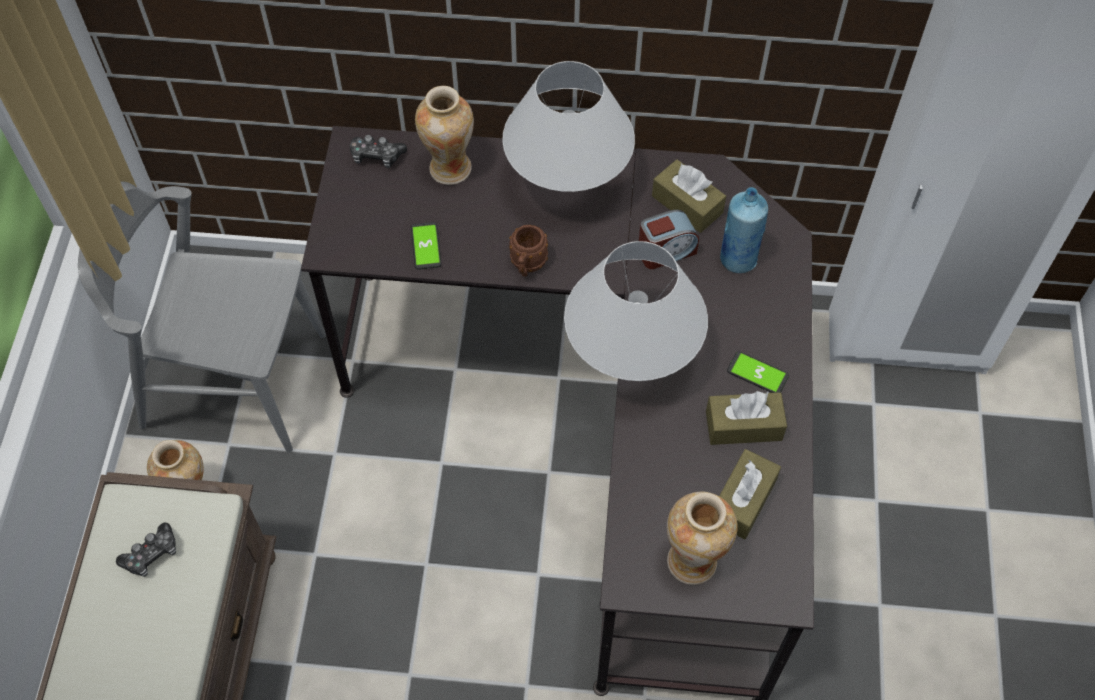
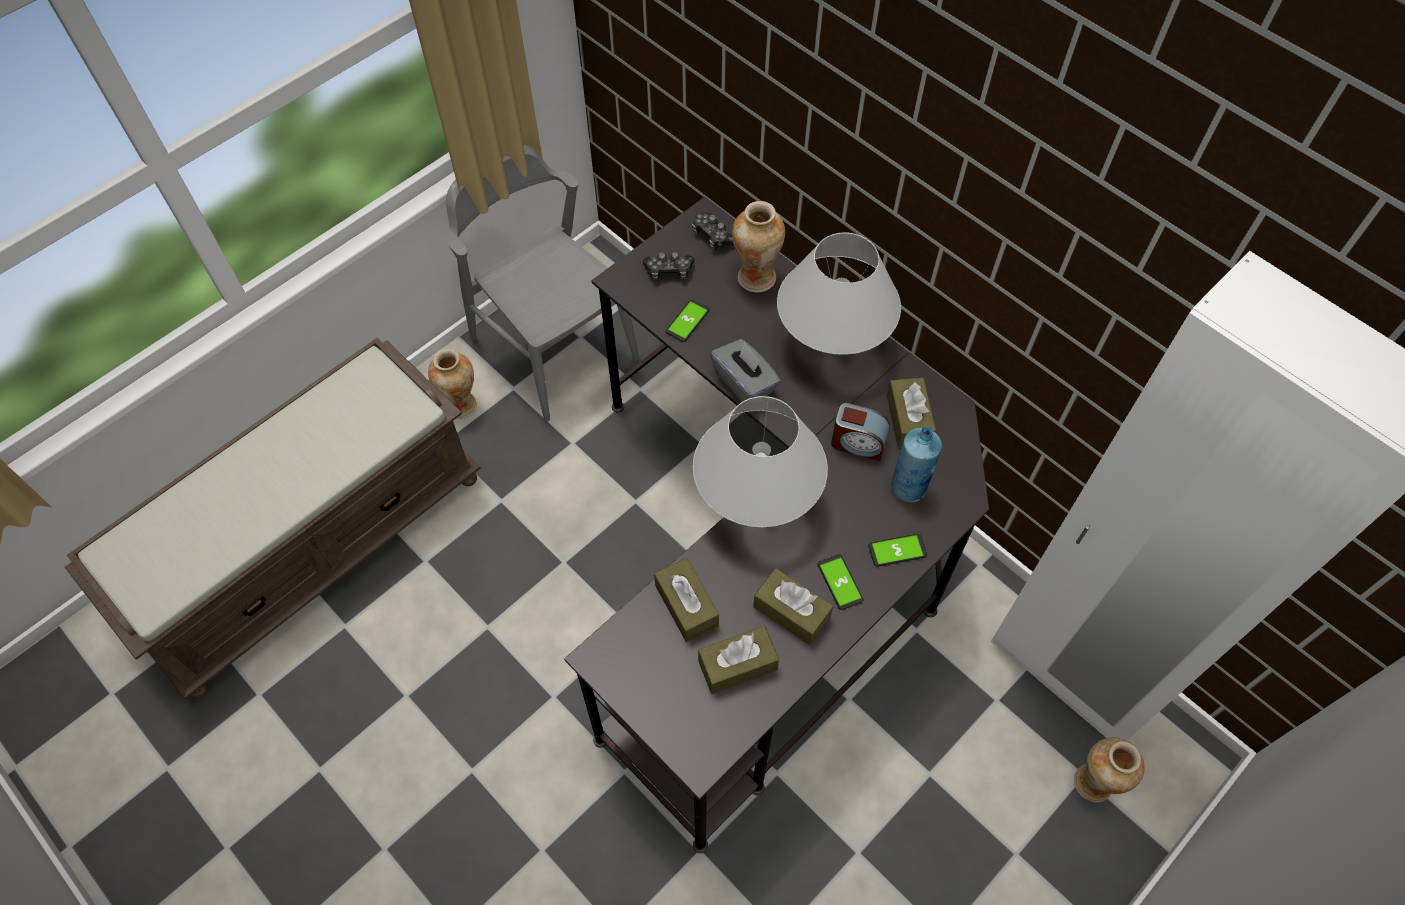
camera: 40 degrees right, 0 degrees up
game controller [116,523,176,577] -> game controller moved to [643,252,694,280]
brown mug [509,225,548,277] -> grey tissue box [710,339,780,402]
vase [667,492,738,585] -> vase moved to [1074,737,1145,803]
none -> brown tissue box [654,558,719,642]
none -> phone [868,534,927,567]

